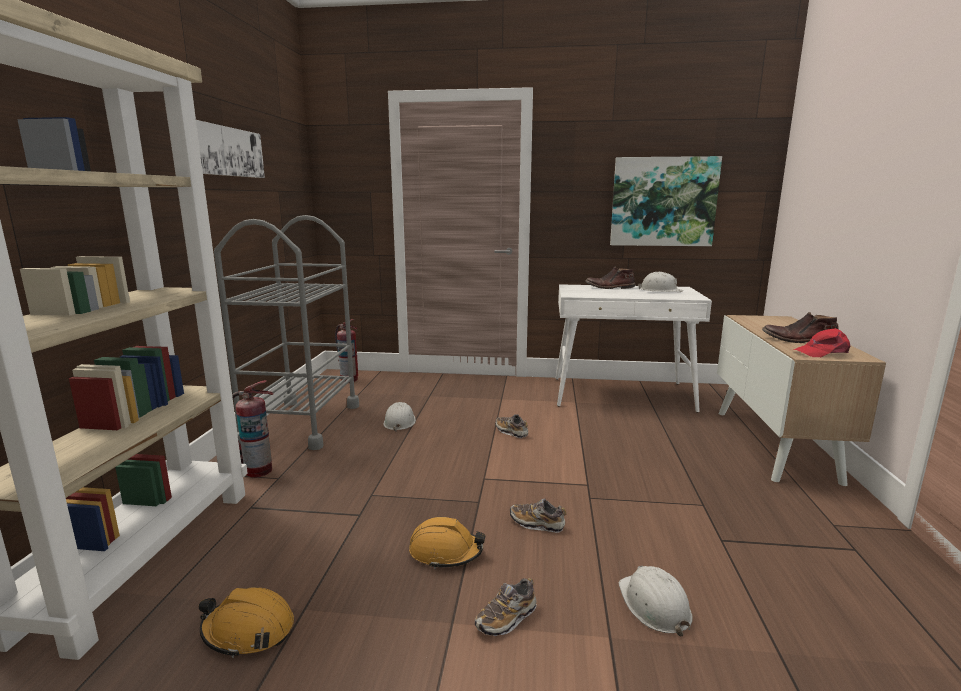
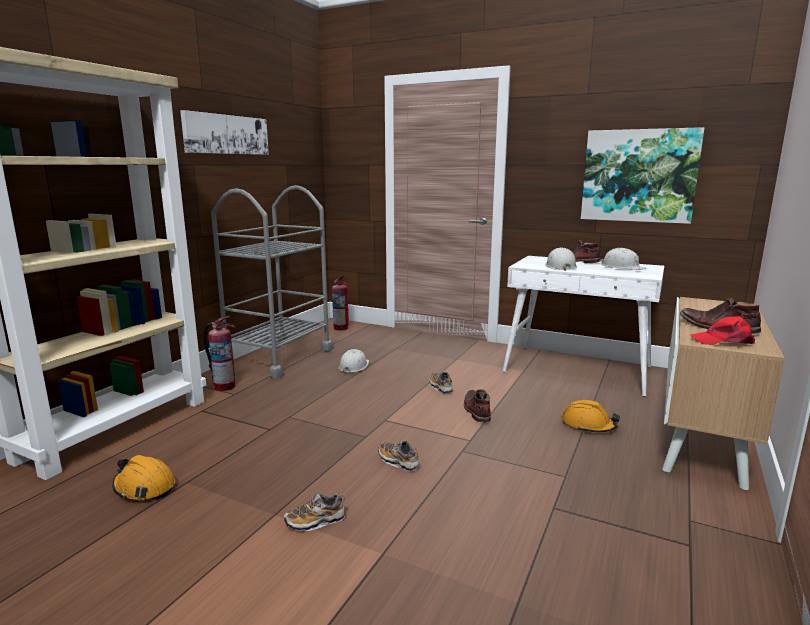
camera: 20 degrees right, 0 degrees up
orange hard hat [409,517,486,569] -> orange hard hat moved to [561,400,620,432]
white hard hat [619,566,692,636] -> white hard hat moved to [545,247,577,271]
none -> brown boot [464,389,491,422]

